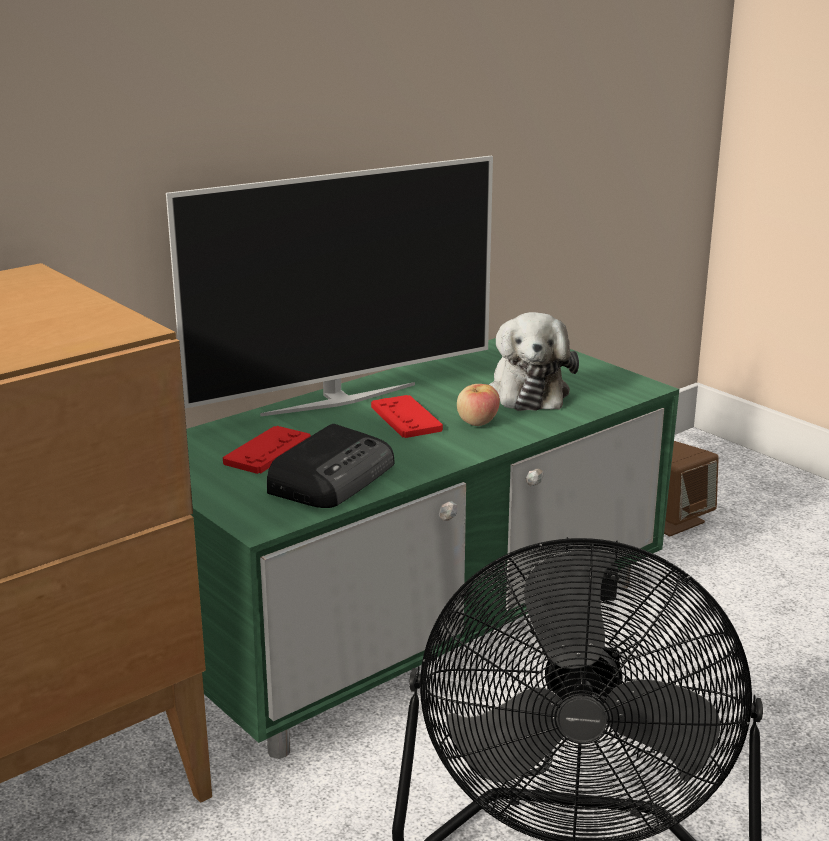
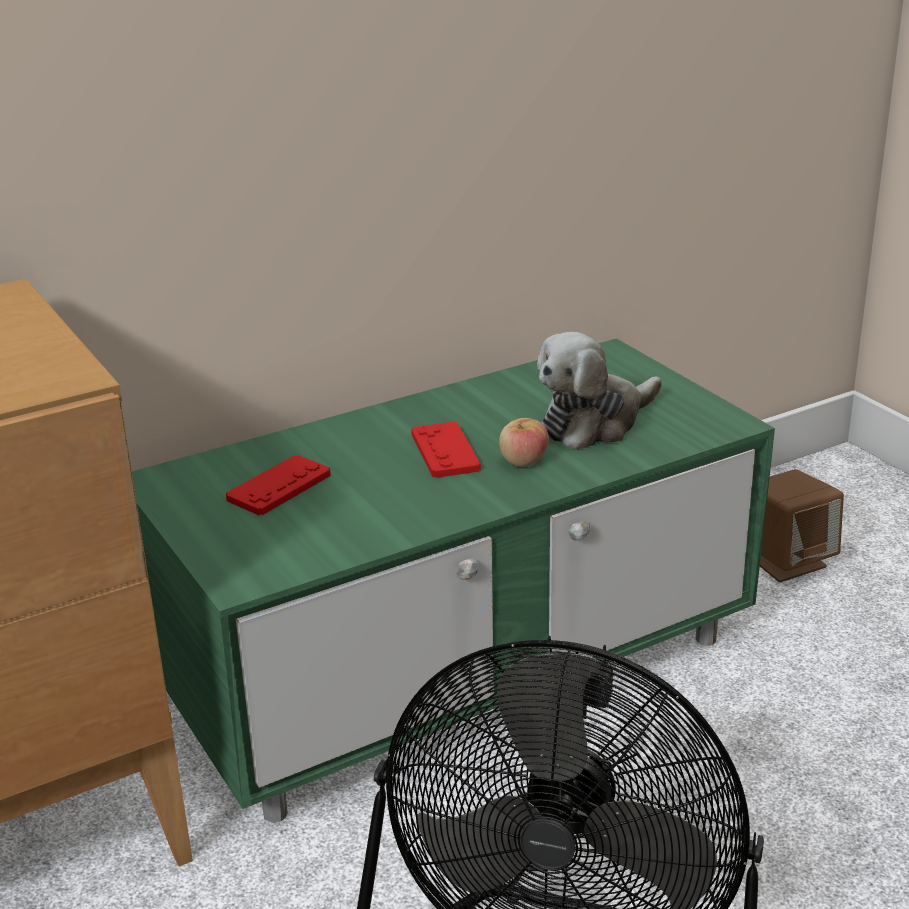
camera: 10 degrees right, 5 degrees up
television [166,156,493,417] -> none
radio [267,424,395,508] -> none
plush toy [489,312,579,411] -> plush toy turned 45 degrees clockwise [537,332,662,450]

